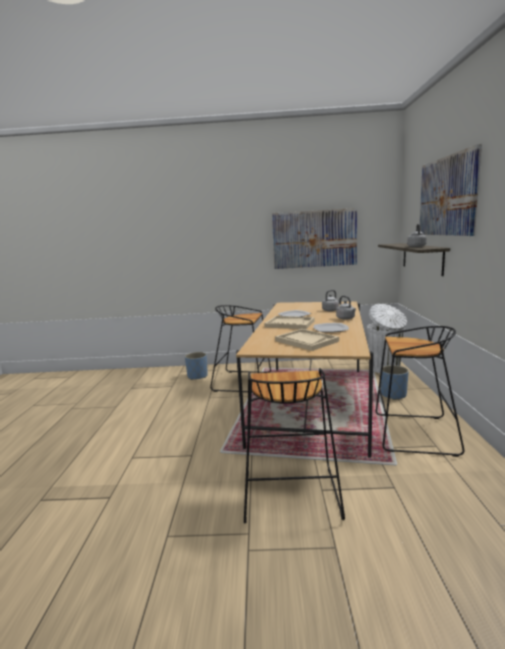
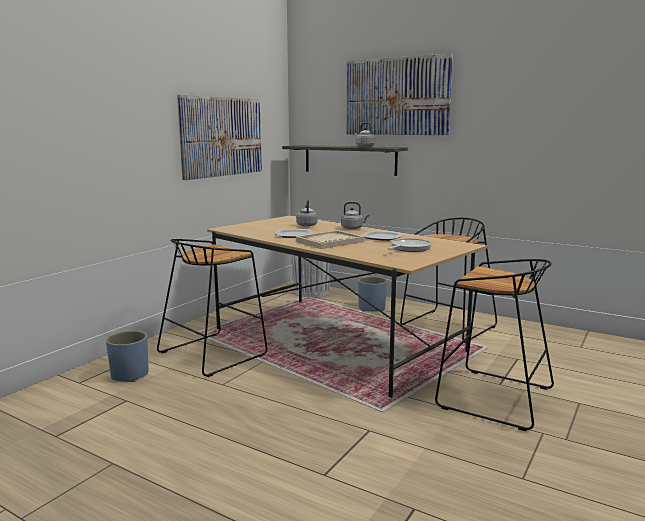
camera: 60 degrees left, 0 degrees up
beige tray [275,329,339,351] -> frying pan [387,238,432,252]

